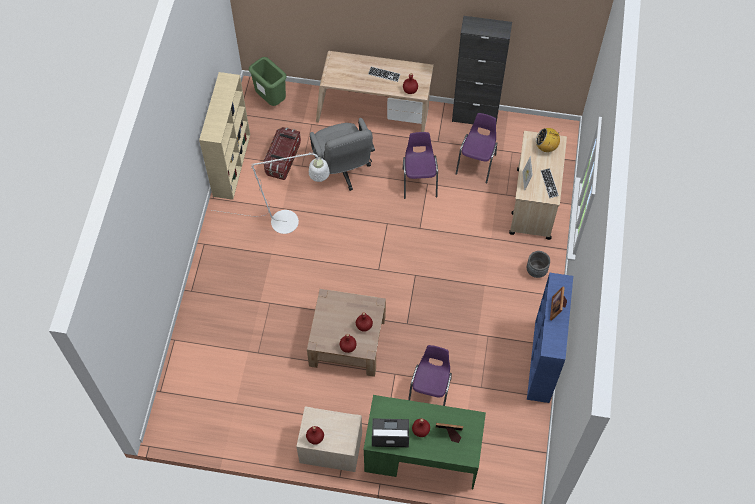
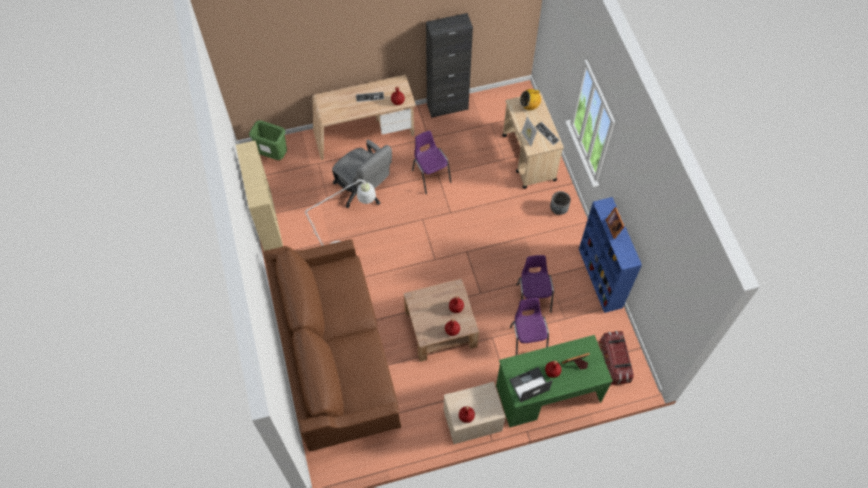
camera: 25 degrees left, 0 degrees up
storage box [263,127,301,180] -> storage box moved to [599,331,634,385]
purple chair [456,113,497,183] -> purple chair moved to [517,255,554,313]
none -> brown sofa [263,239,401,451]

